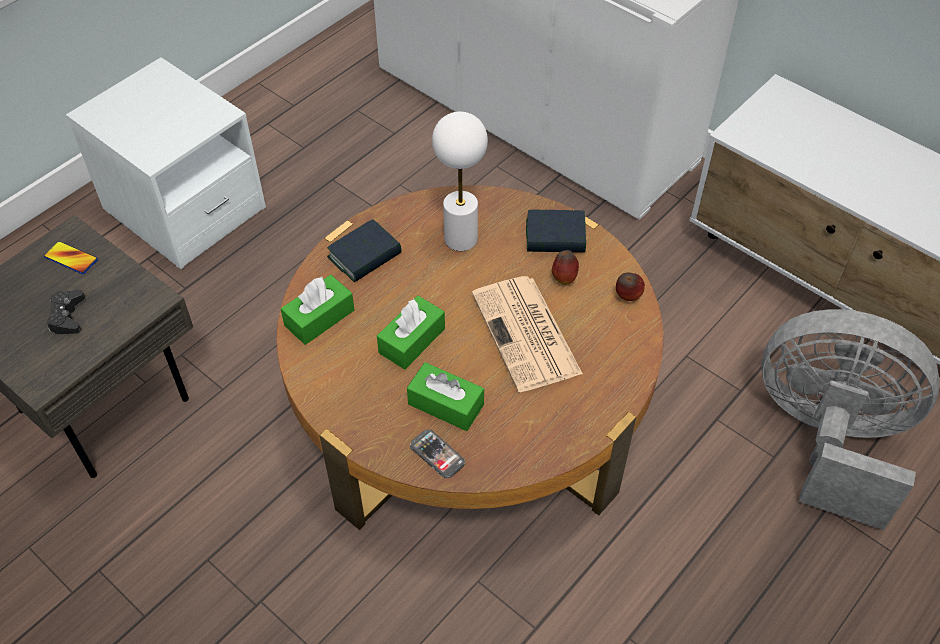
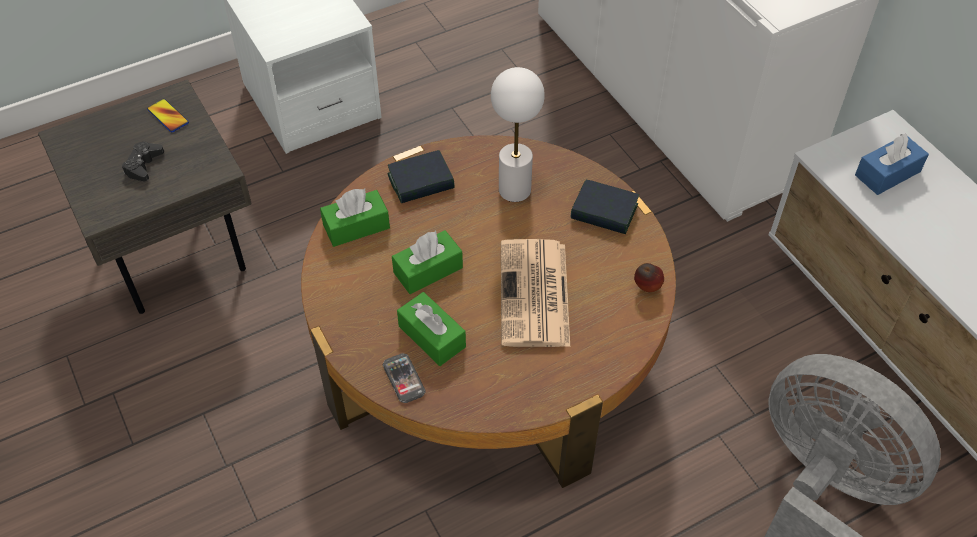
camera: 20 degrees right, 0 degrees up
apple [552,250,579,285] -> none
none -> blue tissue box [855,134,929,195]

